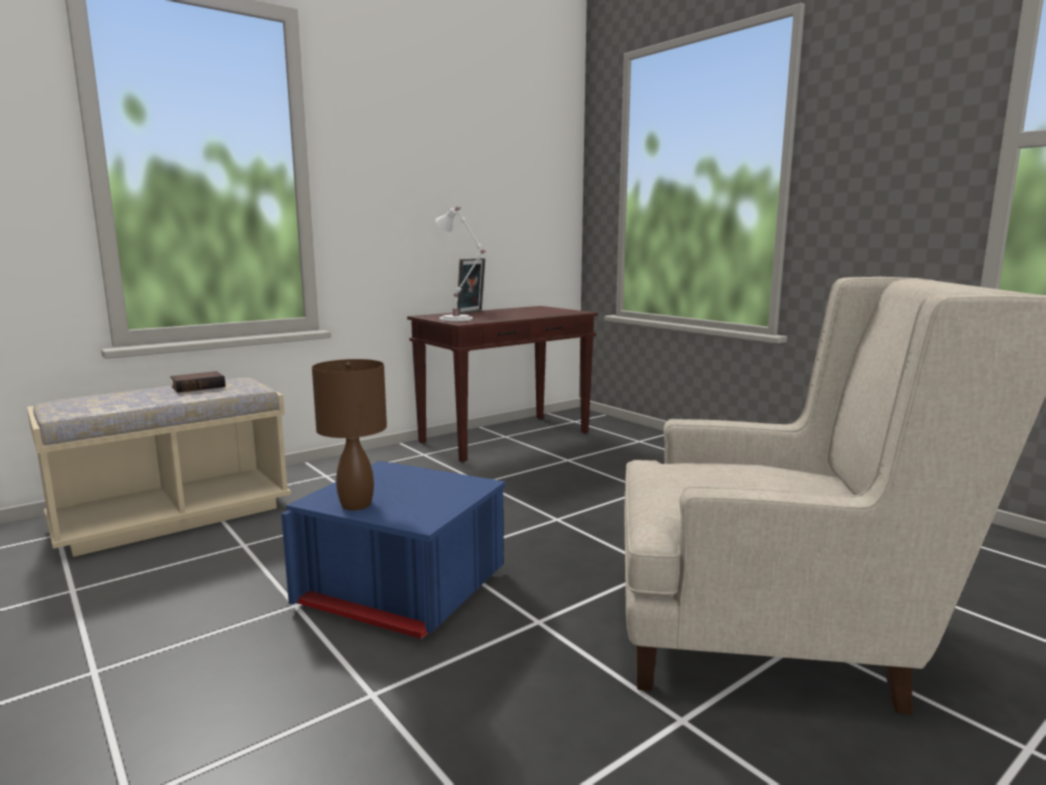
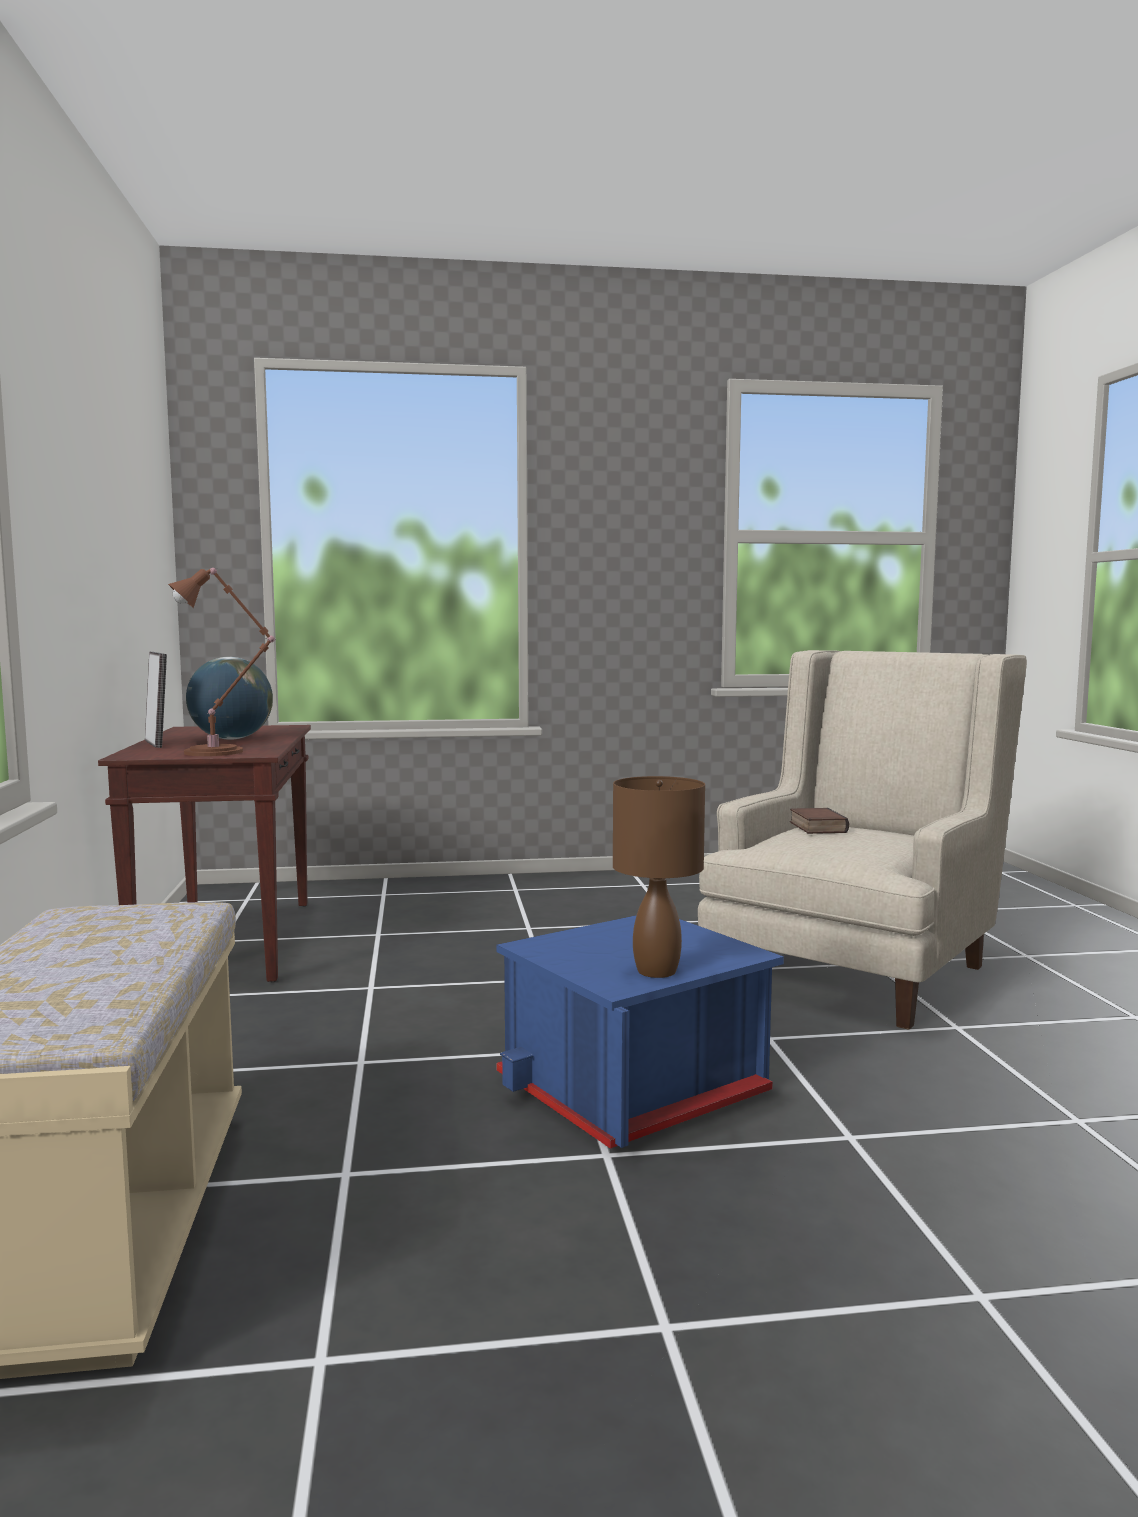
camera: 60 degrees left, 5 degrees down
book [170,371,225,393] -> book moved to [790,808,849,834]
white table lamp [435,207,487,321] -> brown table lamp [168,568,275,756]
none -> globe [186,657,273,740]

